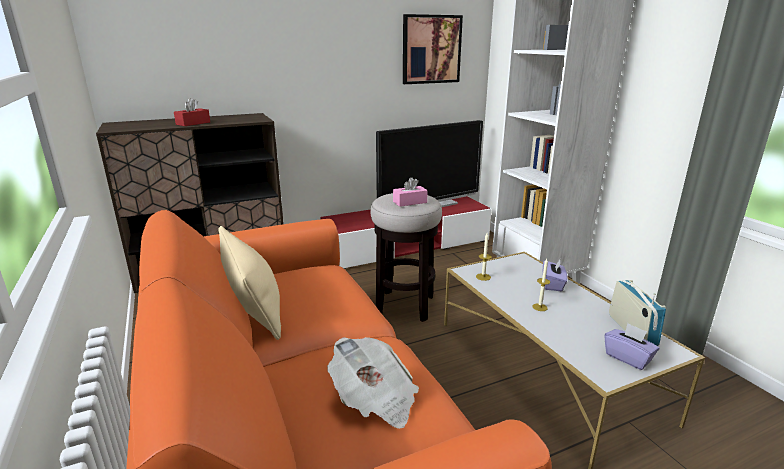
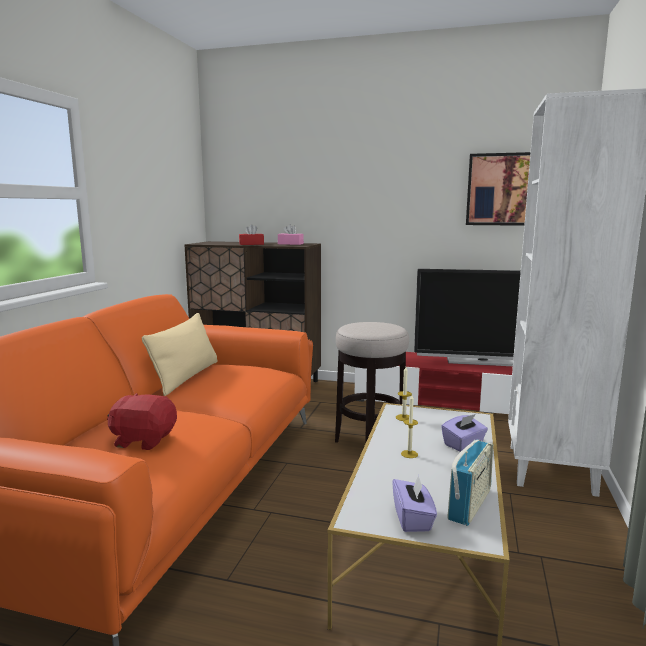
camera: 40 degrees right, 10 degrees down
newspaper [327,337,419,429] -> red plush toy [107,393,177,450]
pink tissue box [393,177,428,207] -> pink tissue box moved to [278,224,304,245]

